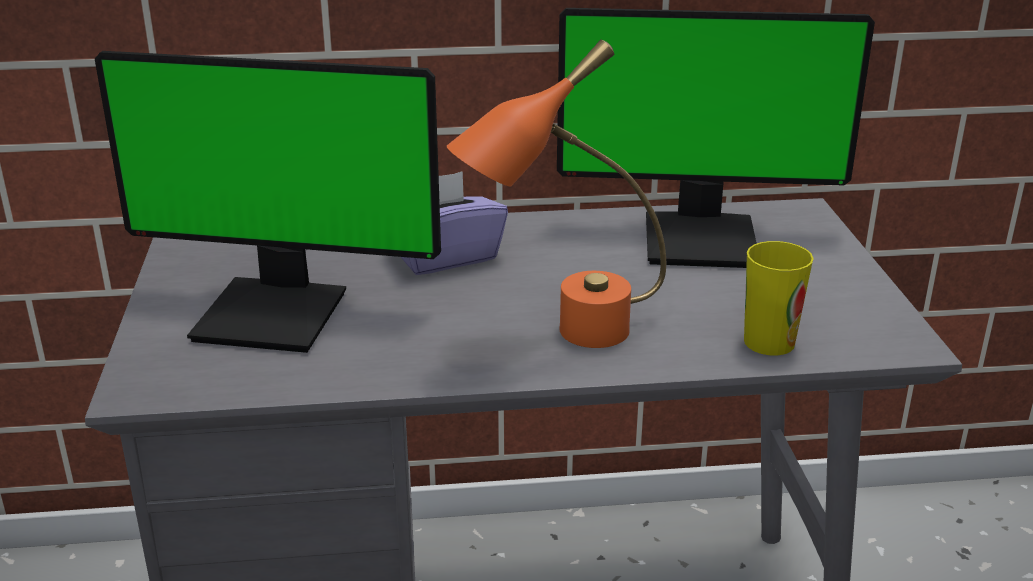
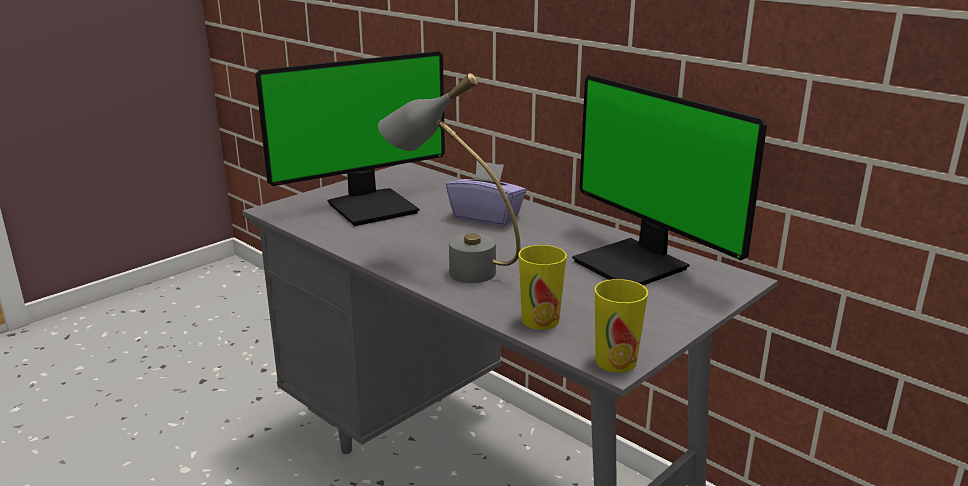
camera: 50 degrees right, 5 degrees down
monitor [95,51,441,353] -> monitor turned 90 degrees counterclockwise [255,51,445,226]
orange table lamp [447,40,666,348] -> grey table lamp [378,73,520,283]
none -> cup [594,279,648,373]

